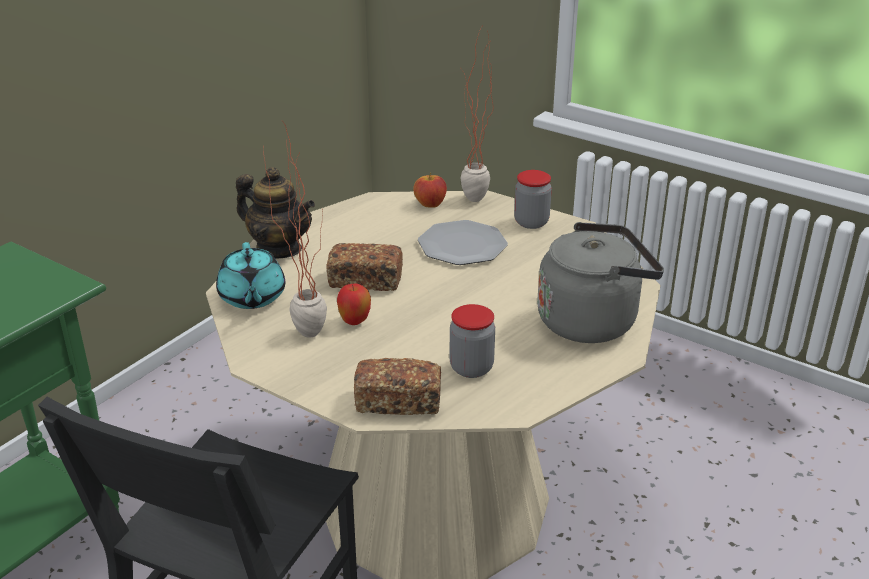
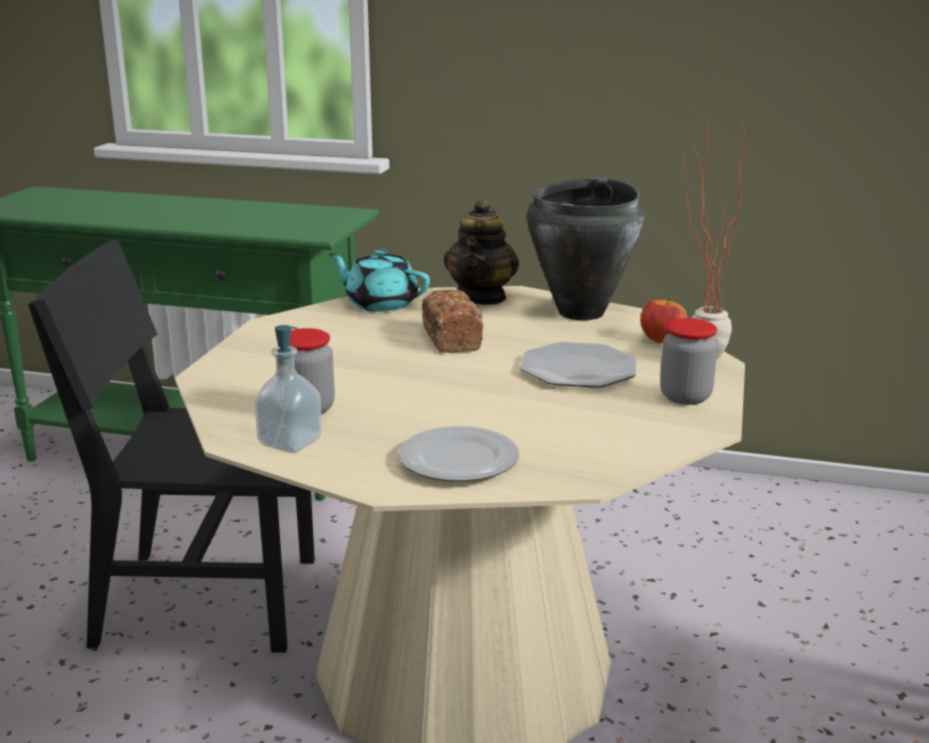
camera: 70 degrees right, 10 degrees down
turquoise teapot [216,242,285,309] -> turquoise teapot turned 60 degrees clockwise [329,249,430,312]
potted plant [263,122,327,338] -> none
apple [337,284,371,325] -> none
bread [354,358,441,415] -> none
grey kettle [537,222,664,343] -> plate [398,426,519,482]
none -> soap dispenser [255,325,322,453]
none -> black cooking pot [527,178,644,320]

